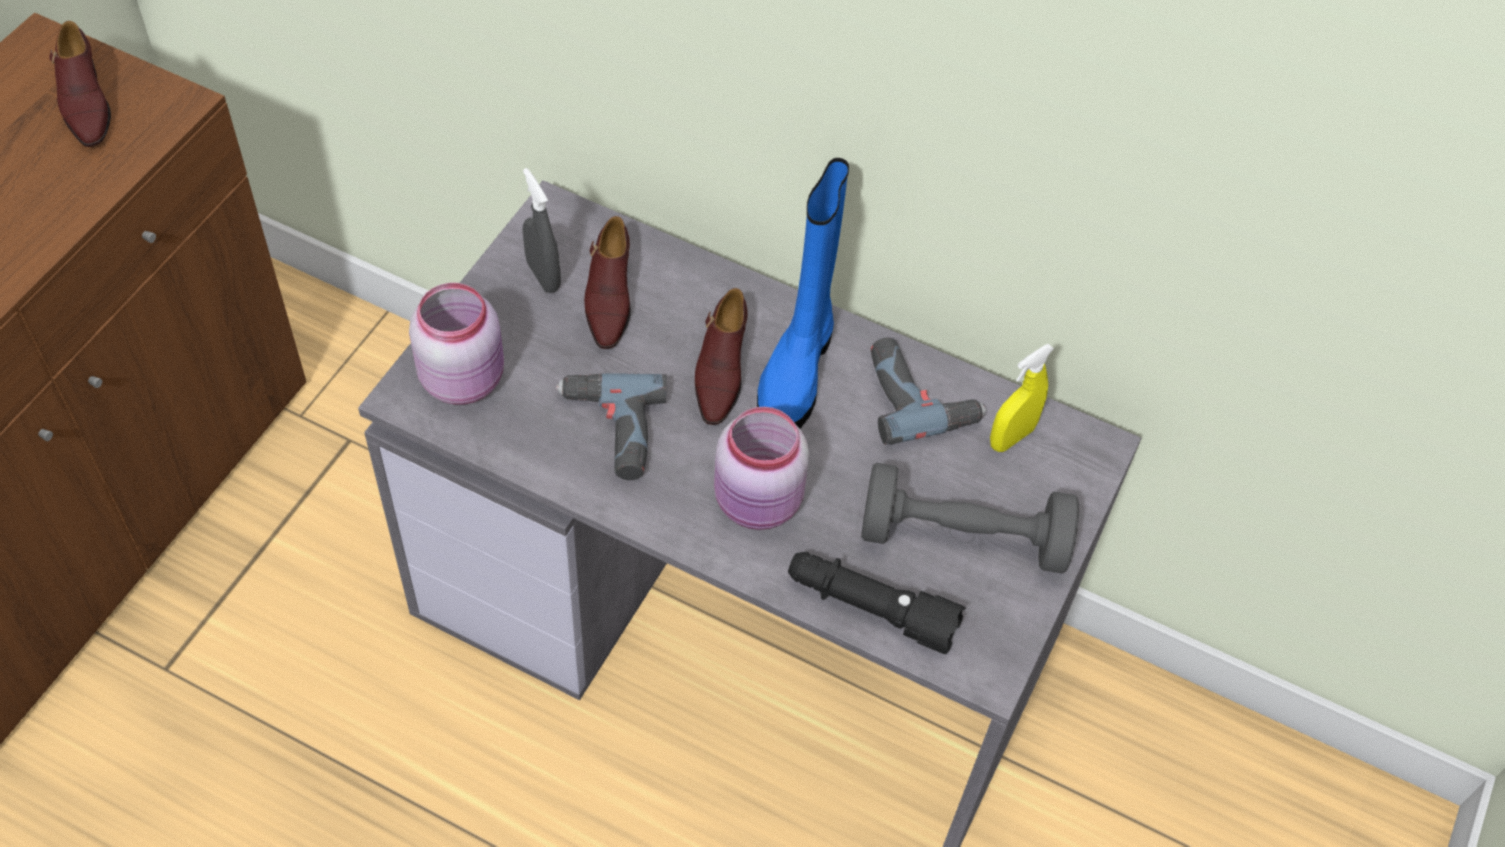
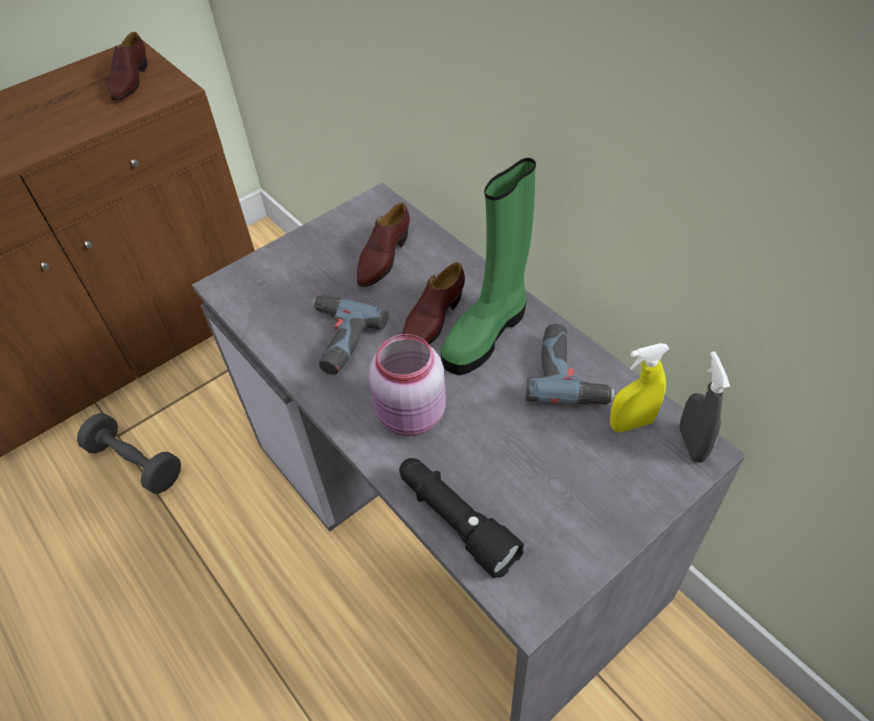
camera: 30 degrees right, 5 degrees down
pink jar [409,283,504,404] -> none
grey spray bottle [523,168,561,293] -> grey spray bottle moved to [679,351,730,463]
blue boot [757,158,849,428] -> green boot [441,158,536,375]
grey dumbbell [861,463,1079,574] -> grey dumbbell moved to [77,413,181,494]

